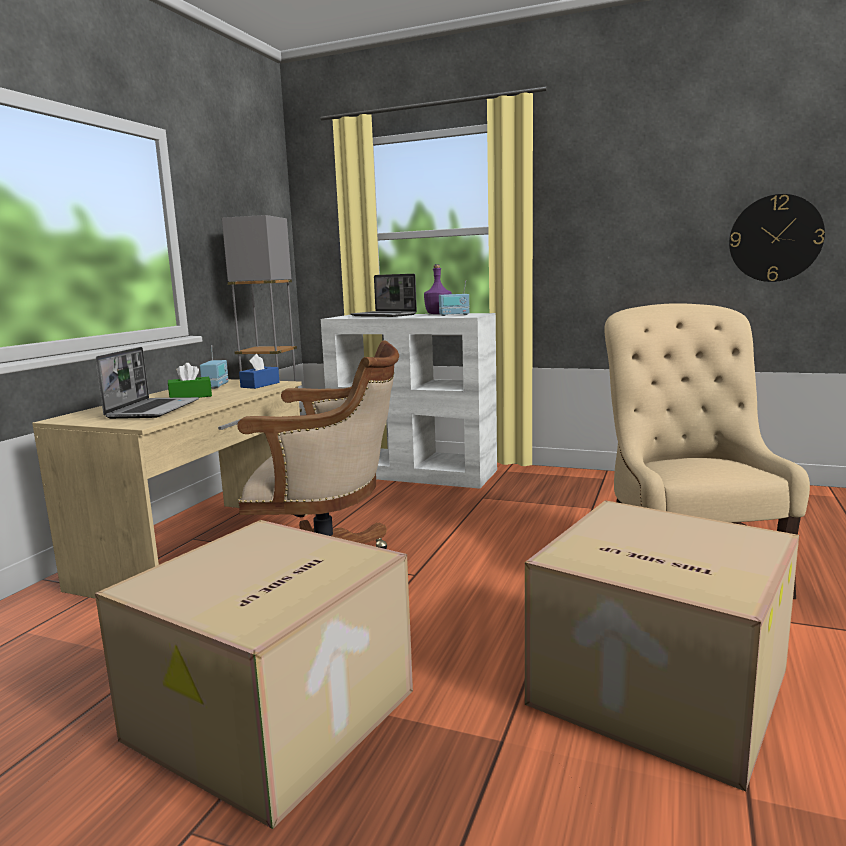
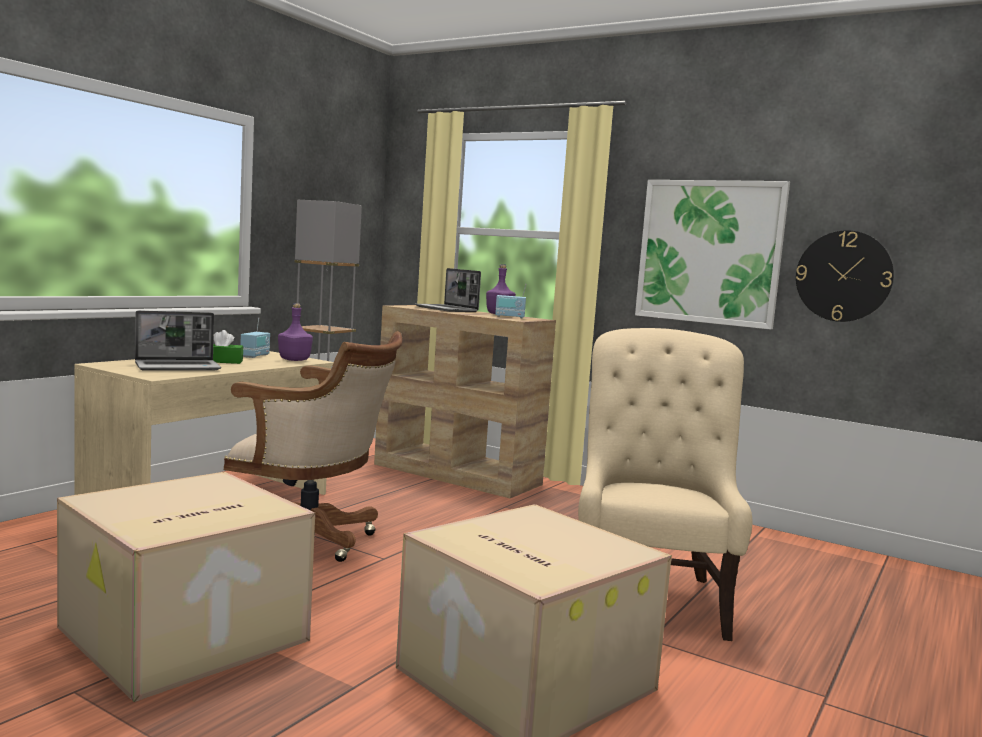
camera: 10 degrees right, 5 degrees down
laptop [96,347,199,419] -> laptop turned 45 degrees clockwise [135,310,221,371]
blue tissue box [239,354,280,389] -> purple bottle [278,303,313,361]
white bookcase [321,313,497,489] -> brown bookcase [374,305,556,498]
none -> picture [635,180,790,329]

